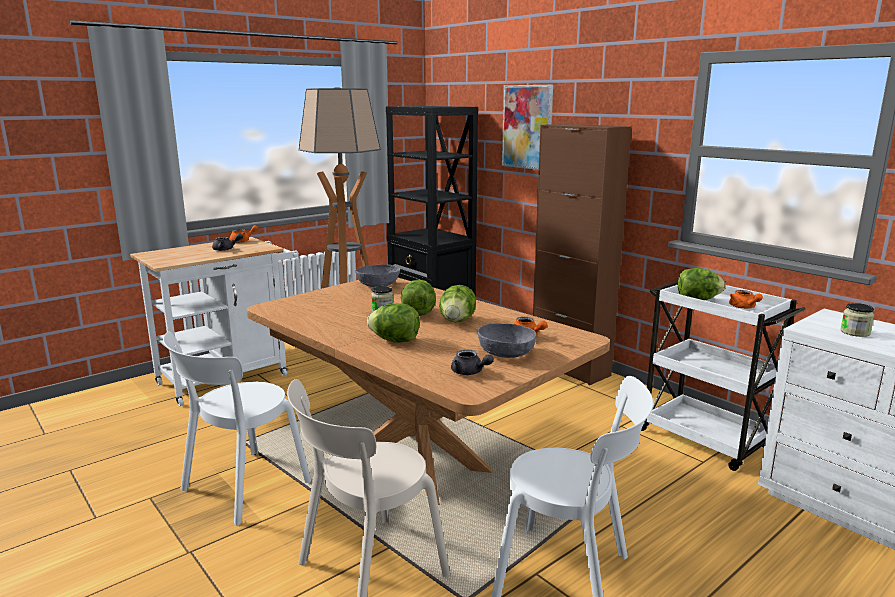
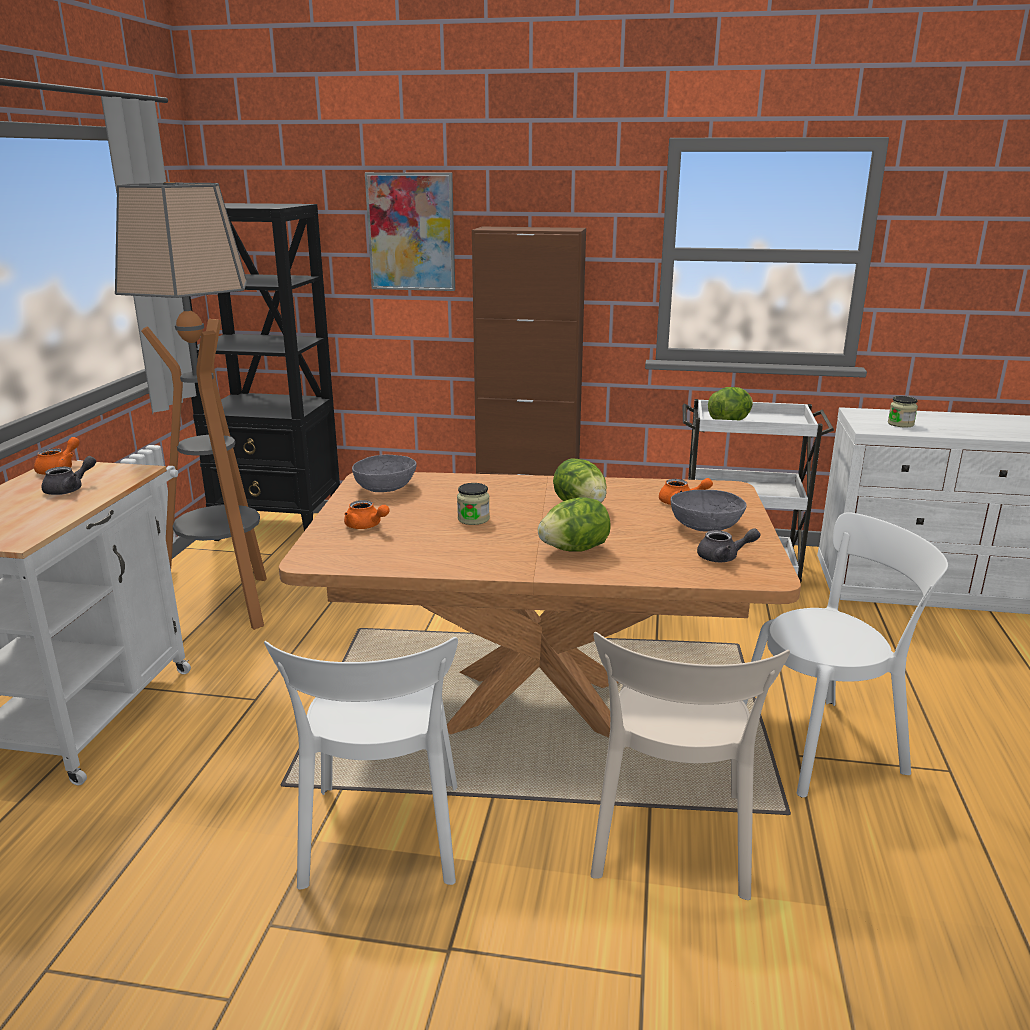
camera: 40 degrees left, 5 degrees up
lettuce [401,280,436,316] -> none
orange teapot [729,290,763,309] -> orange teapot moved to [344,500,390,529]

